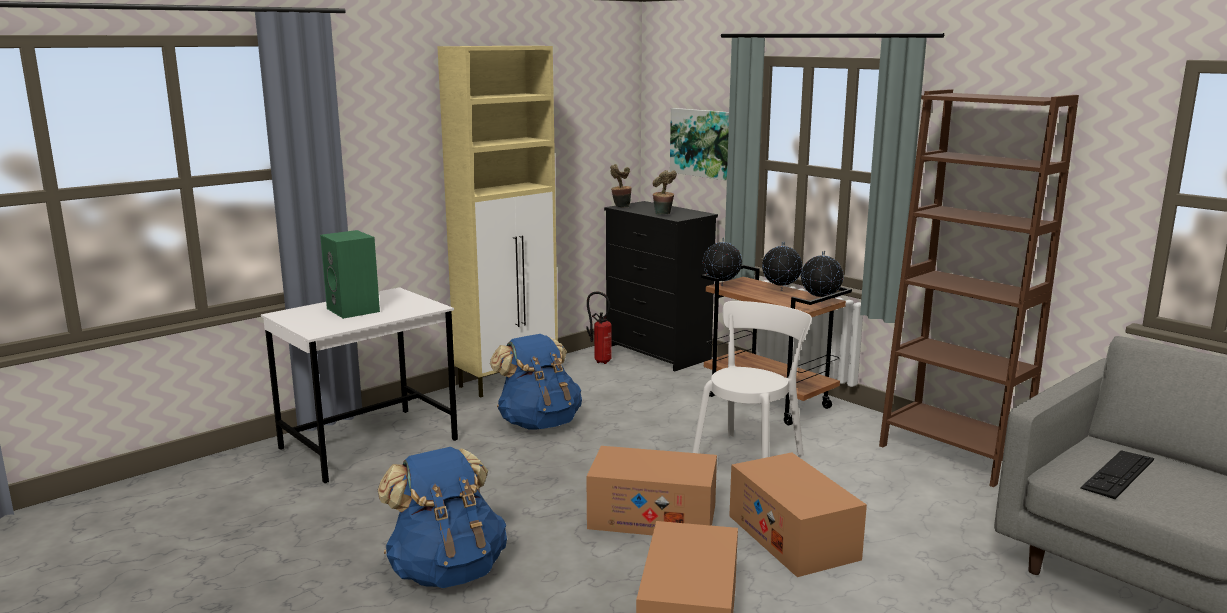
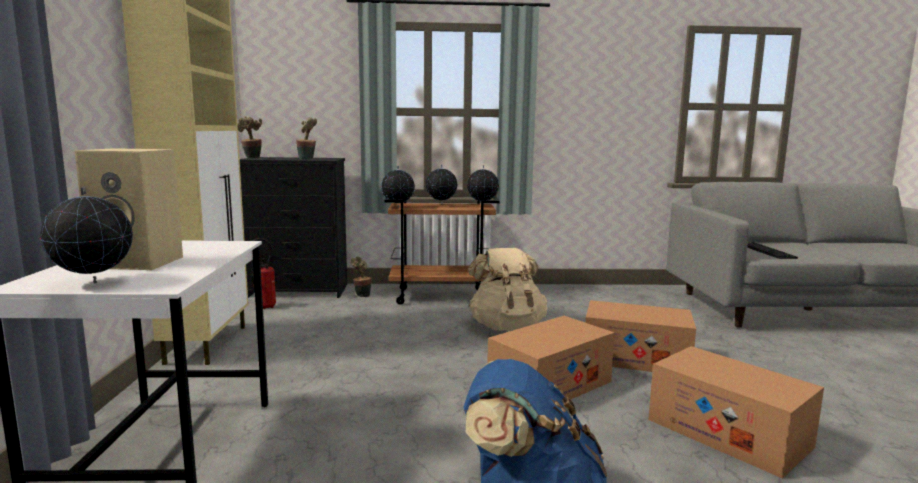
camera: 50 degrees left, 5 degrees down
green speaker [320,230,380,319] -> beige speaker [74,148,183,270]
blue backpack [490,334,582,430] -> none
picture [670,108,729,180] -> none
white chair [692,301,812,459] -> beige backpack [468,248,547,331]
brown bookcase [879,89,1079,487] -> none
none -> globe [40,187,133,283]
none -> potted plant [350,257,372,297]

